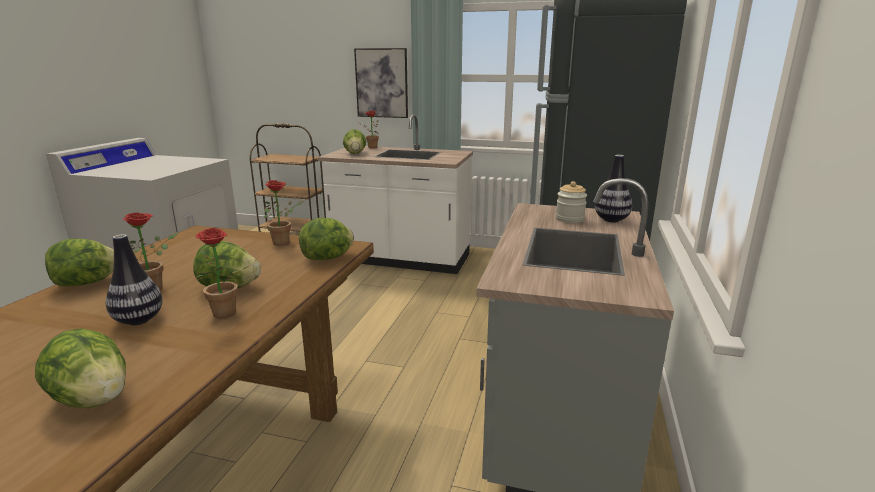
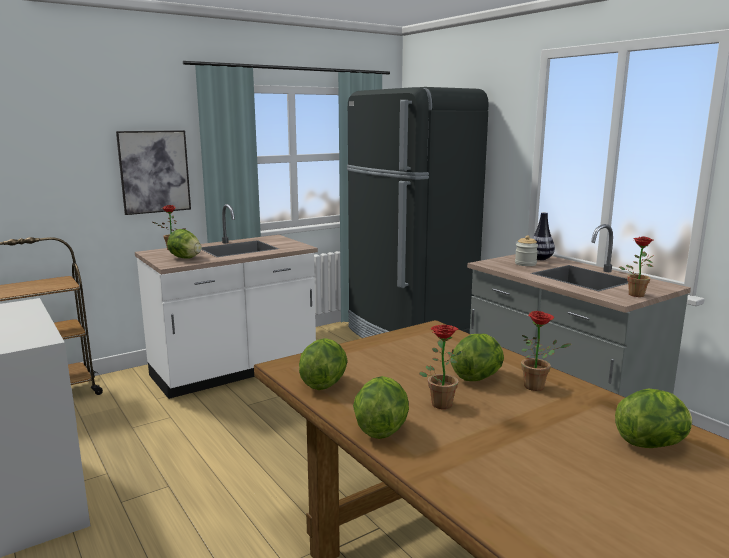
camera: 50 degrees left, 5 degrees down
vase [106,234,163,325] -> none
potted plant [264,180,305,246] -> potted plant moved to [619,237,654,297]
lettuce [299,218,354,260] -> lettuce moved to [299,338,348,390]

